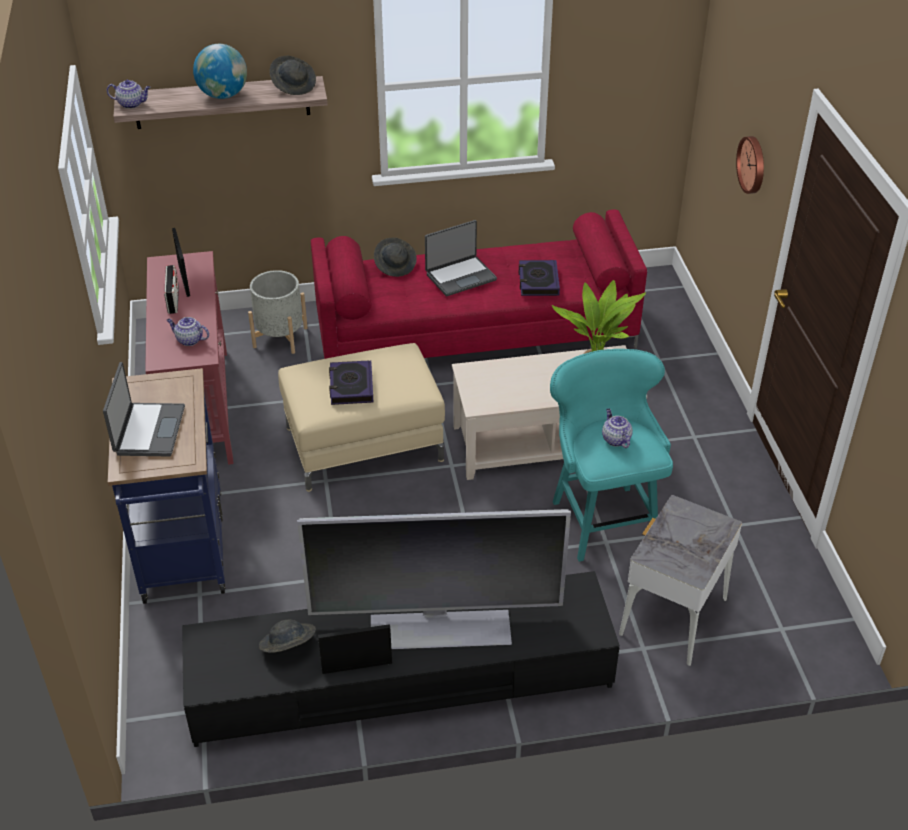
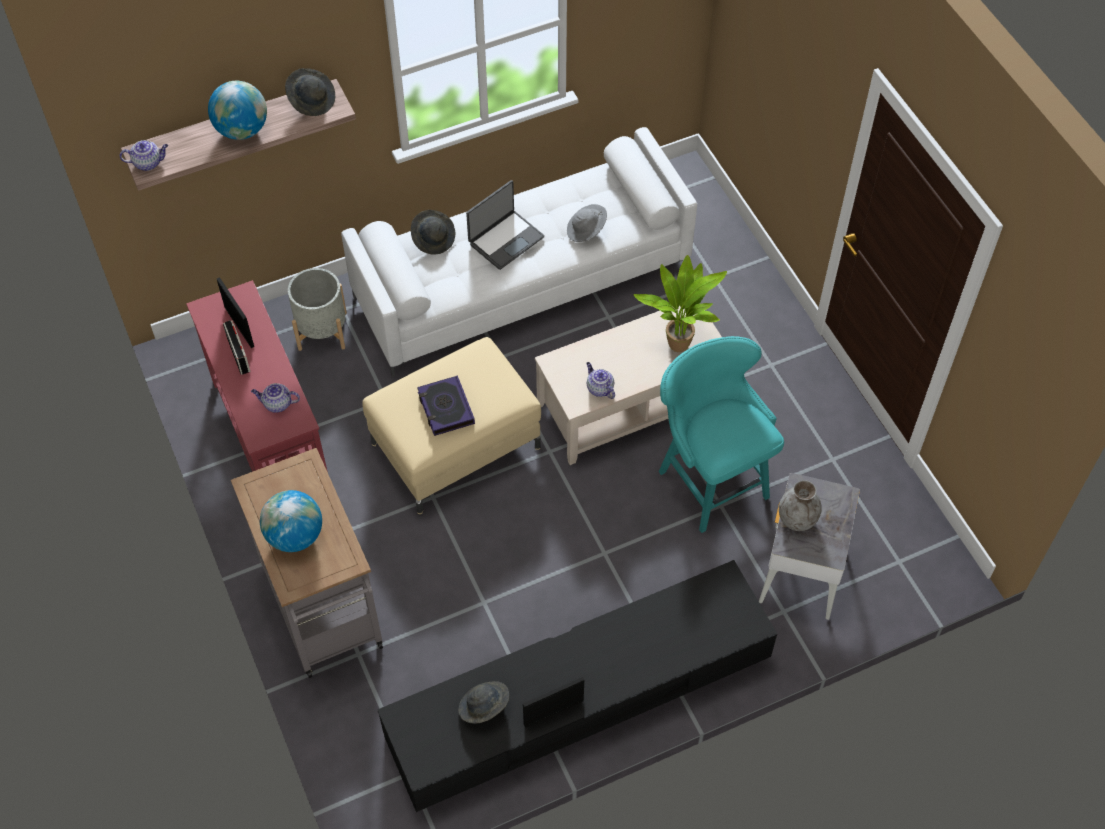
camera: 15 degrees left, 15 degrees up
laptop [103,362,185,456] -> globe [260,490,322,552]
blue cart [108,368,226,604] -> grey cart [231,448,383,678]
television [297,509,571,649] -> none
red sofa [311,210,647,359] -> white sofa [341,127,697,377]
book [519,260,560,296] -> grey hat [567,204,607,242]
teapot [602,408,633,448] -> teapot moved to [586,362,615,399]
wall clock [736,136,764,194] -> none
none -> grey vase [779,480,822,531]

